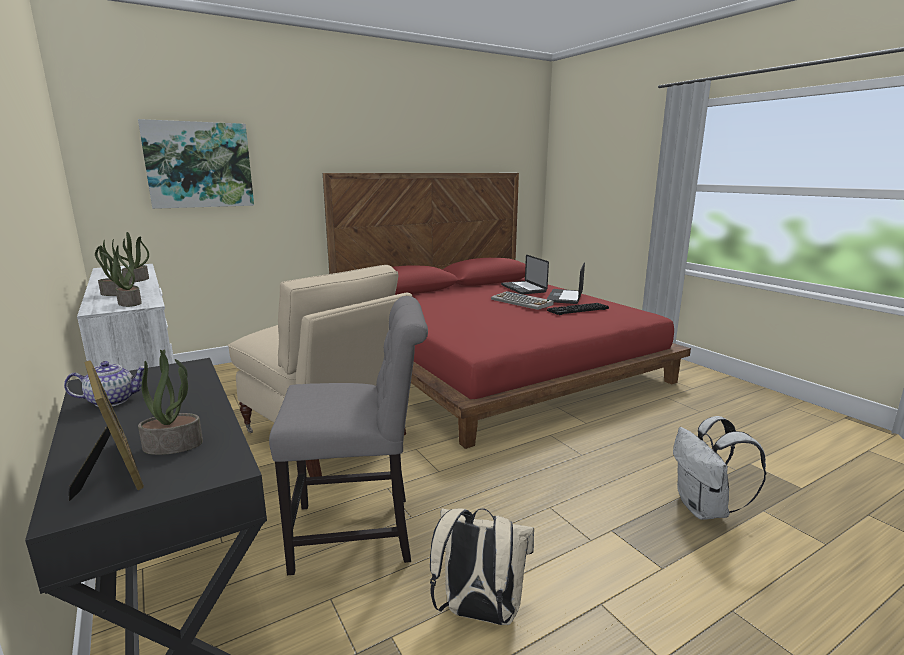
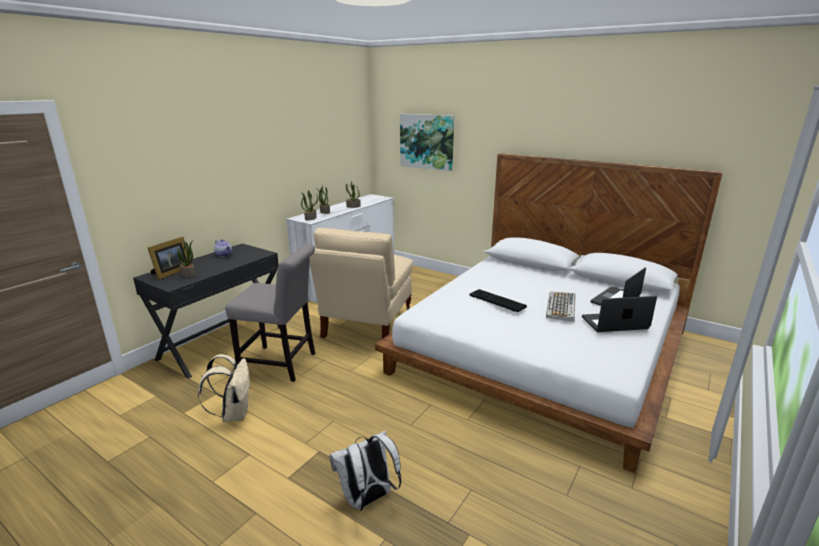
camera: 65 degrees right, 5 degrees up
grey chair [269,296,428,575] -> grey chair turned 45 degrees counterclockwise [225,243,315,382]
red bed [323,173,691,449] -> white bed [375,153,723,473]
keyboard [547,303,609,315] -> keyboard moved to [470,289,527,312]

